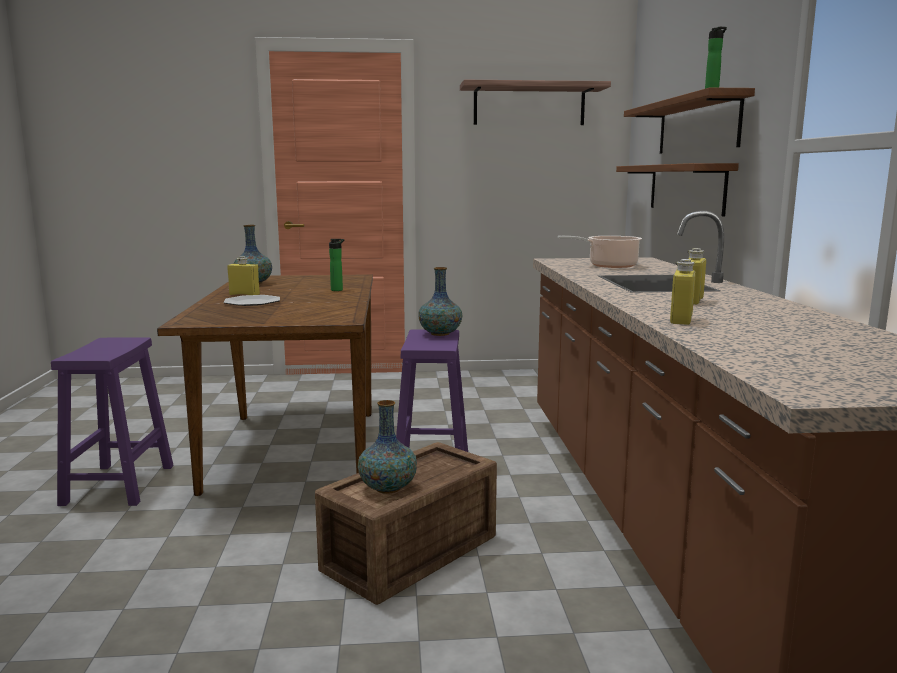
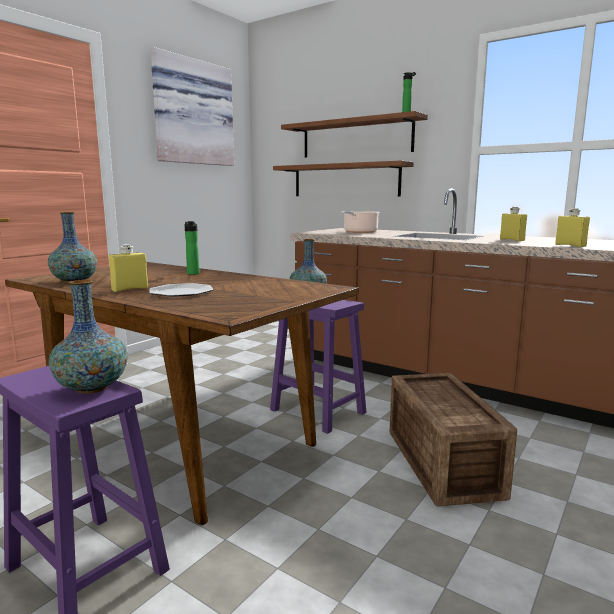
camera: 50 degrees left, 0 degrees up
vase [357,400,417,494] -> vase moved to [49,280,128,394]
shelf [460,80,611,125] -> picture [150,47,234,166]

